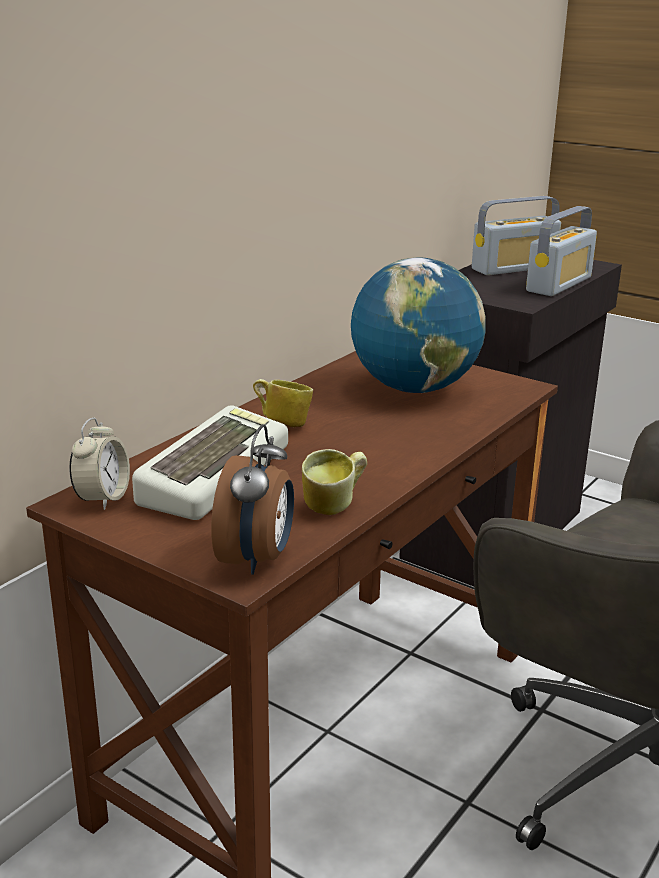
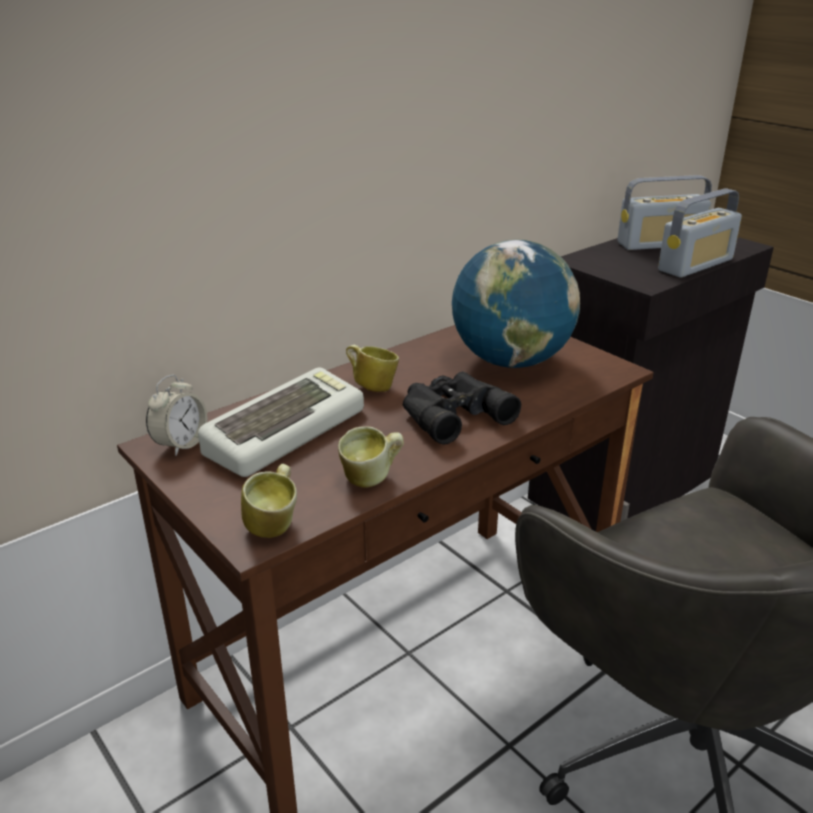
camera: 15 degrees right, 5 degrees up
alarm clock [211,424,294,575] -> mug [241,463,297,538]
none -> black binoculars [403,371,521,445]

